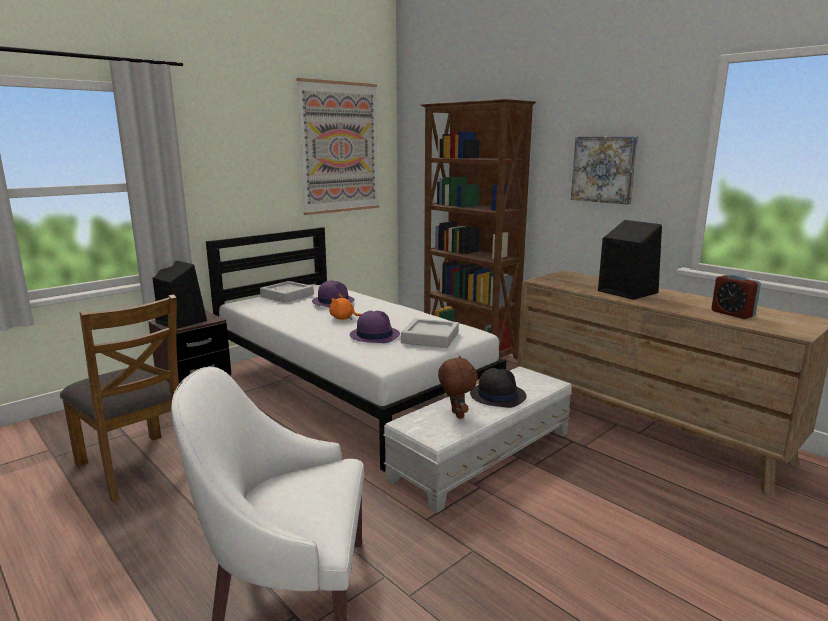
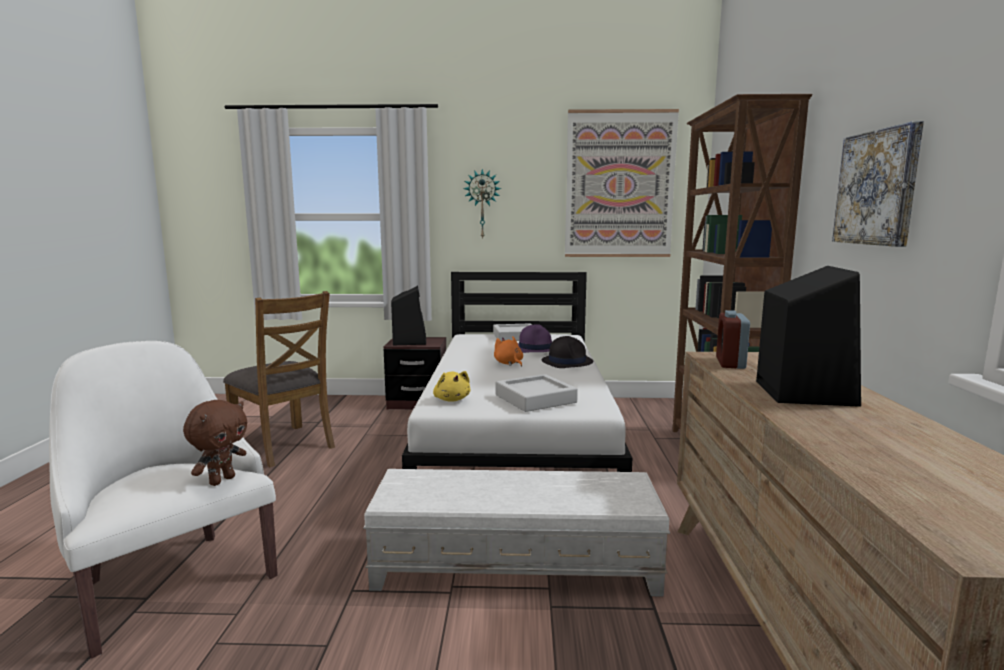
camera: 45 degrees right, 5 degrees down
brown chair [60,294,179,502] -> brown chair turned 45 degrees counterclockwise [223,291,335,467]
purple hat [350,310,400,343] -> none
brown plush toy [438,356,478,419] -> brown plush toy moved to [183,400,247,486]
black hat [470,368,526,408] -> black hat moved to [542,336,593,368]
alarm clock [711,274,761,319] -> alarm clock moved to [716,310,750,369]
none -> yellow plush toy [433,371,470,402]
none -> wall clock [463,169,502,240]

